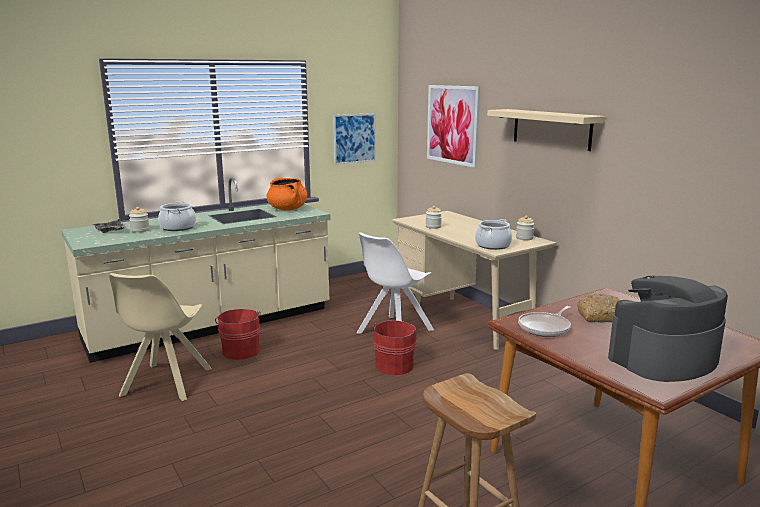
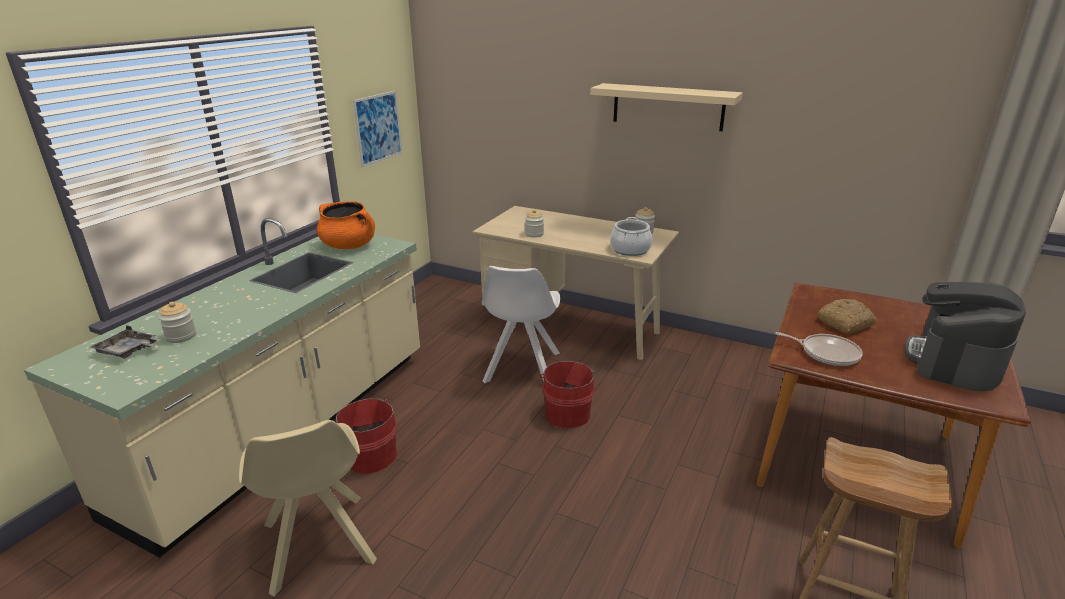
camera: 30 degrees left, 10 degrees up
cooking pot [158,201,196,231] -> none
picture [427,85,480,168] -> none
frying pan [518,306,571,337] -> frying pan turned 75 degrees counterclockwise [775,332,863,366]

